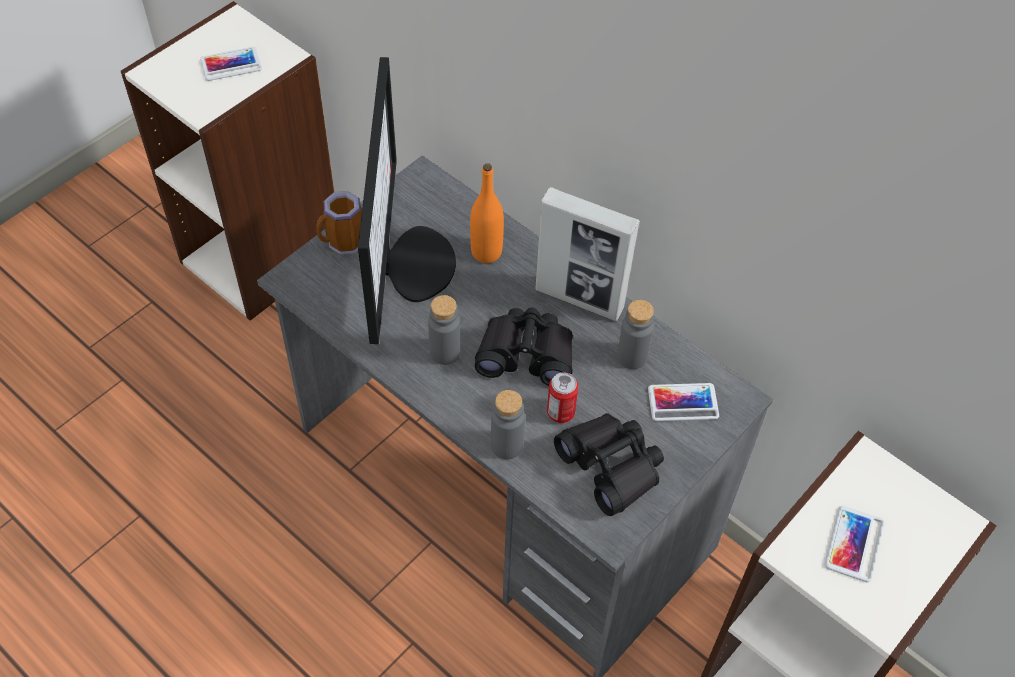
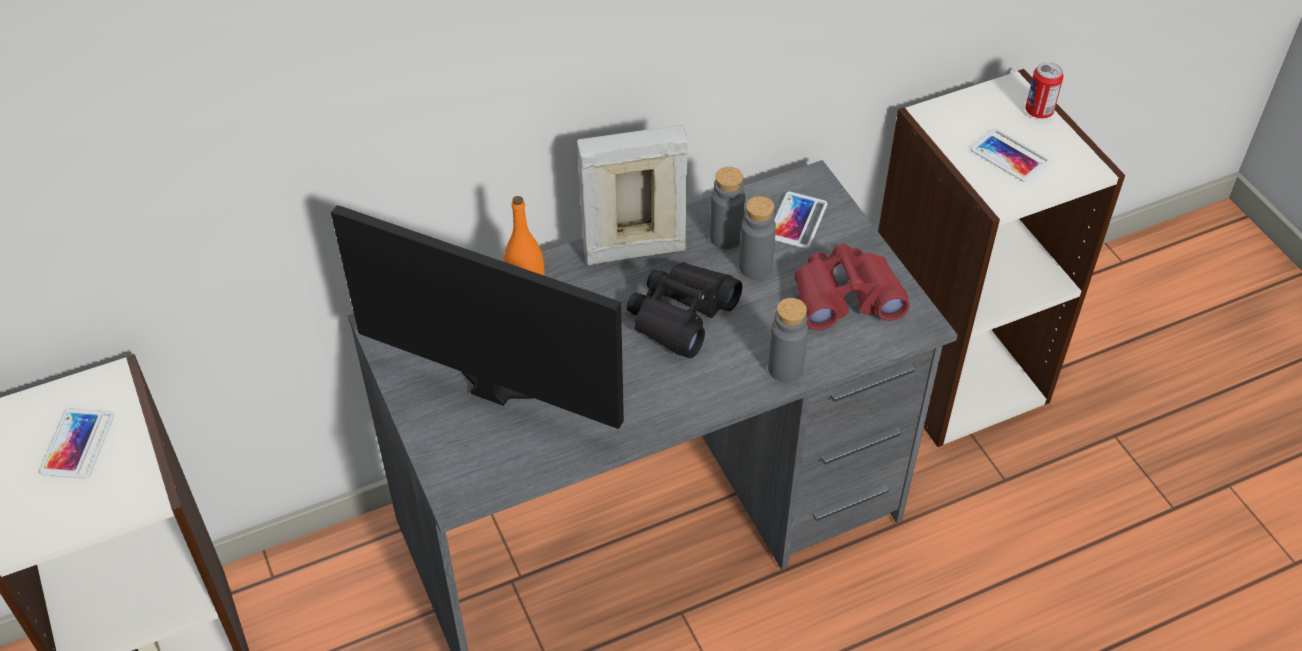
camera: 65 degrees left, 5 degrees down
mug [316,191,362,255] -> none
grey bottle [428,295,460,365] -> grey bottle moved to [739,196,776,279]
picture frame [535,187,640,321] -> picture frame turned 150 degrees counterclockwise [577,125,688,265]
can [547,372,578,423] -> can moved to [1025,62,1064,118]
black binoculars [554,413,664,516] -> red binoculars [795,243,910,330]

